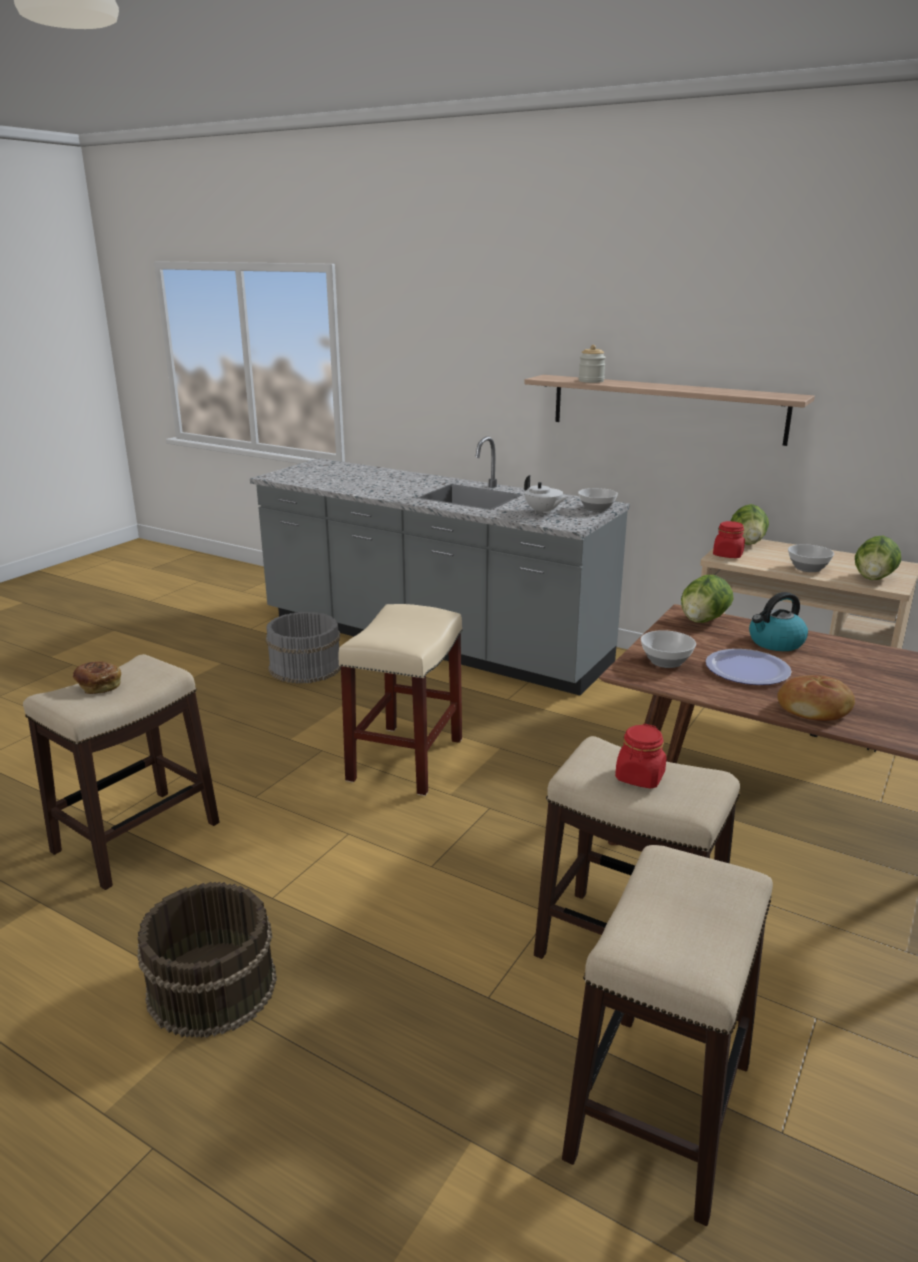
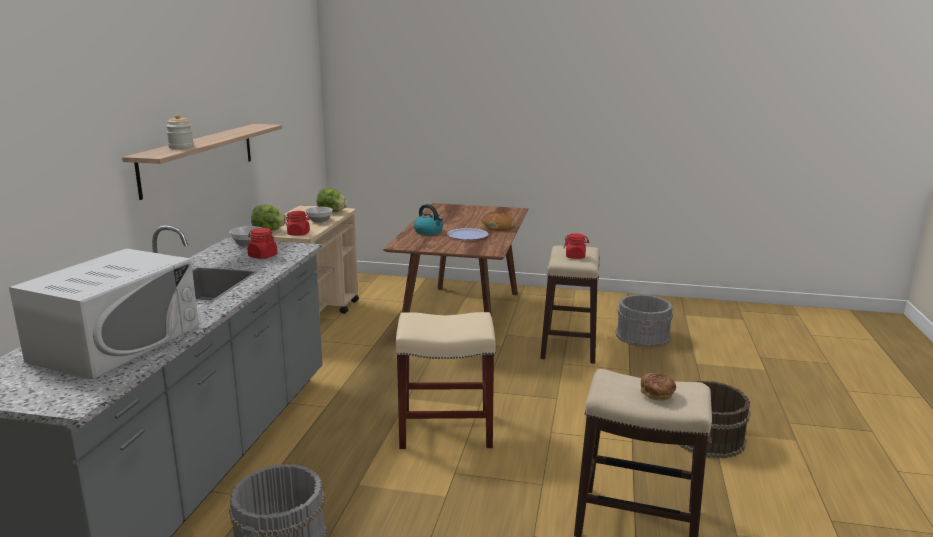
camera: 110 degrees left, 5 degrees down
white teapot [524,475,566,514] -> red jar [247,228,277,259]
stool [562,845,773,1226] -> grey bucket [616,294,673,347]
bowl [641,630,696,668] -> none
lettuce [681,575,734,623] -> none
none -> white microwave [9,248,199,380]

